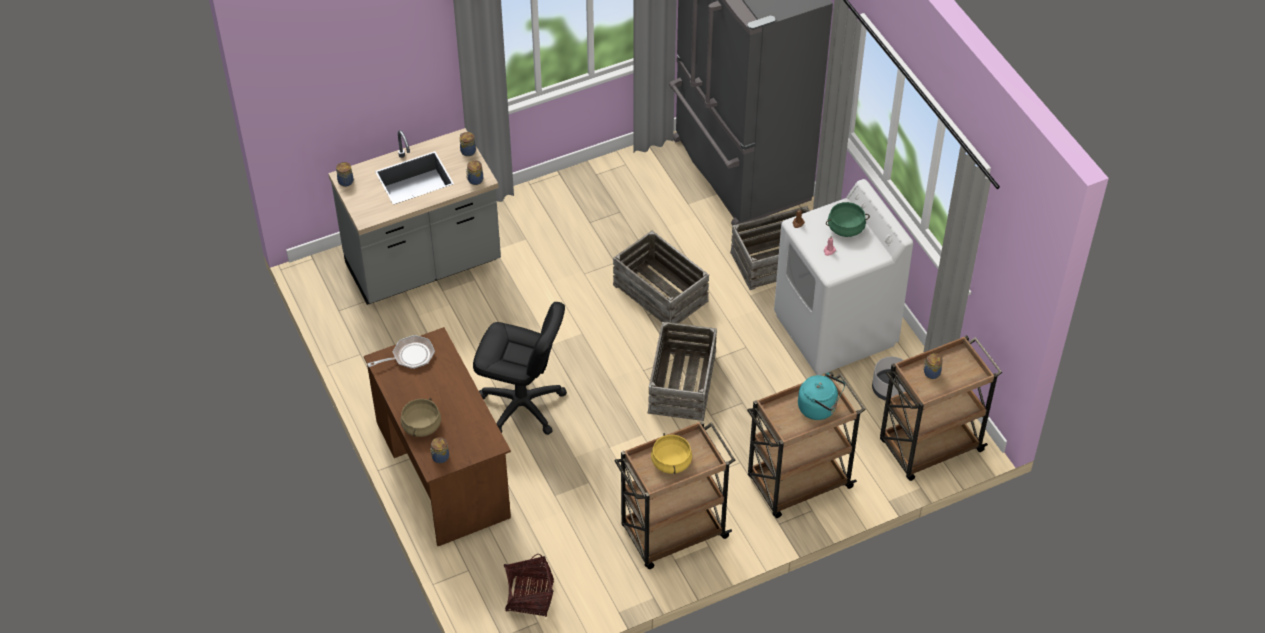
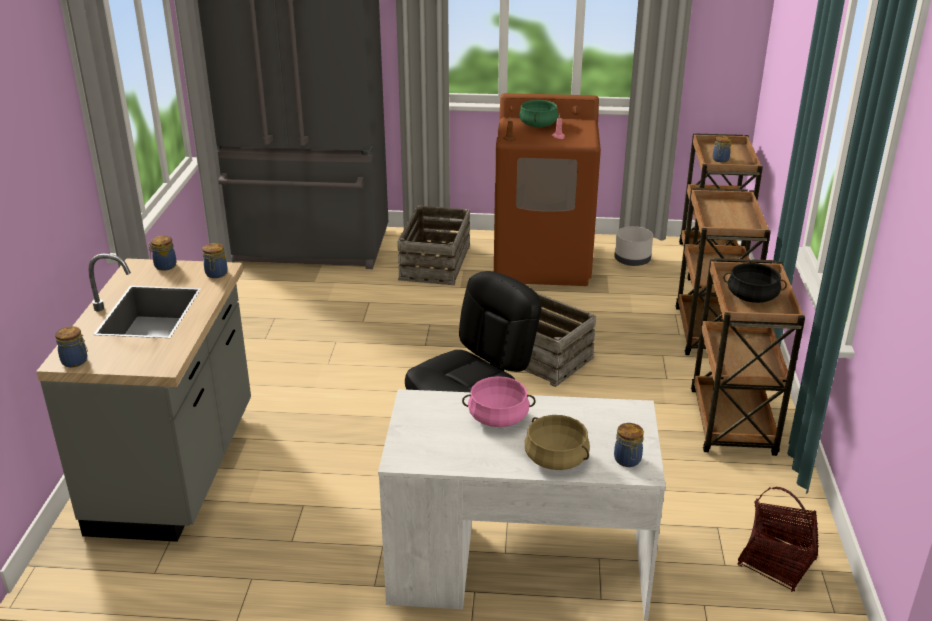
camera: 60 degrees left, 20 degrees down
brown desk [364,327,511,546] -> white desk [378,389,666,620]
frying pan [367,335,435,369] -> none
crate [613,230,709,324] -> none
yellow cooking pot [651,433,692,474] -> black cooking pot [723,263,787,303]
white washing machine [774,179,913,375] -> brown washing machine [494,93,601,286]
turquoise kettle [798,372,845,420] -> none
none -> pink cooking pot [462,376,536,427]

